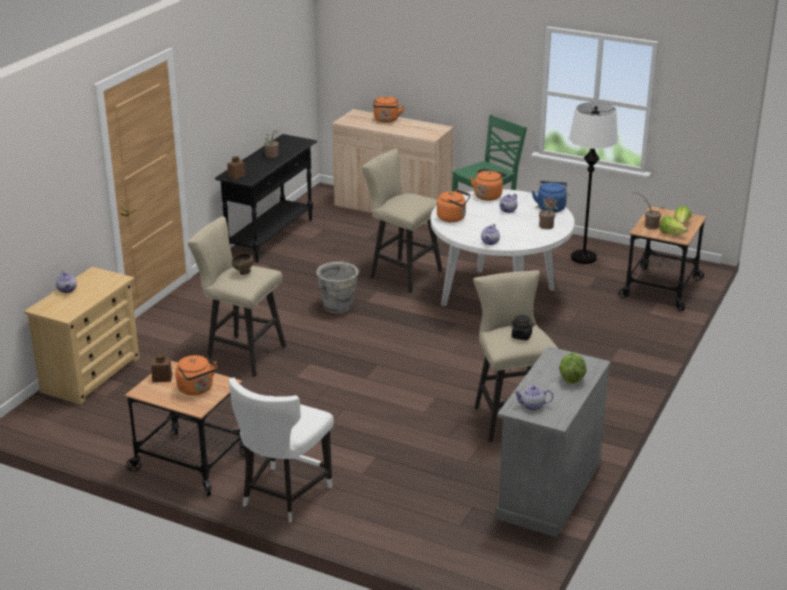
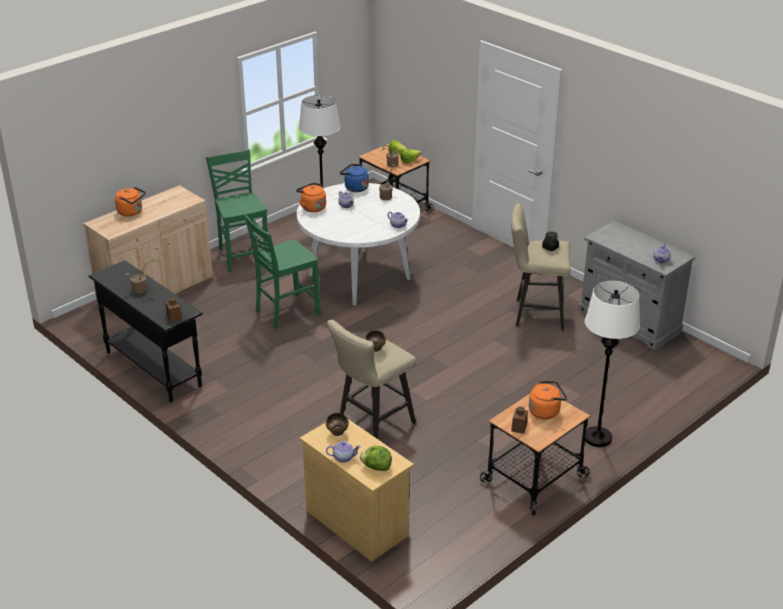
camera: 70 degrees left, 5 degrees up
white chair [229,377,334,522] -> white floor lamp [585,281,640,447]
grey bucket [316,262,360,314] -> none
beige stool [362,149,443,293] -> green chair [244,213,321,329]
orange kettle [437,189,470,222] -> none
lettuce [559,353,587,384] -> lettuce moved to [360,446,392,471]
none -> brown bowl [326,413,349,436]

